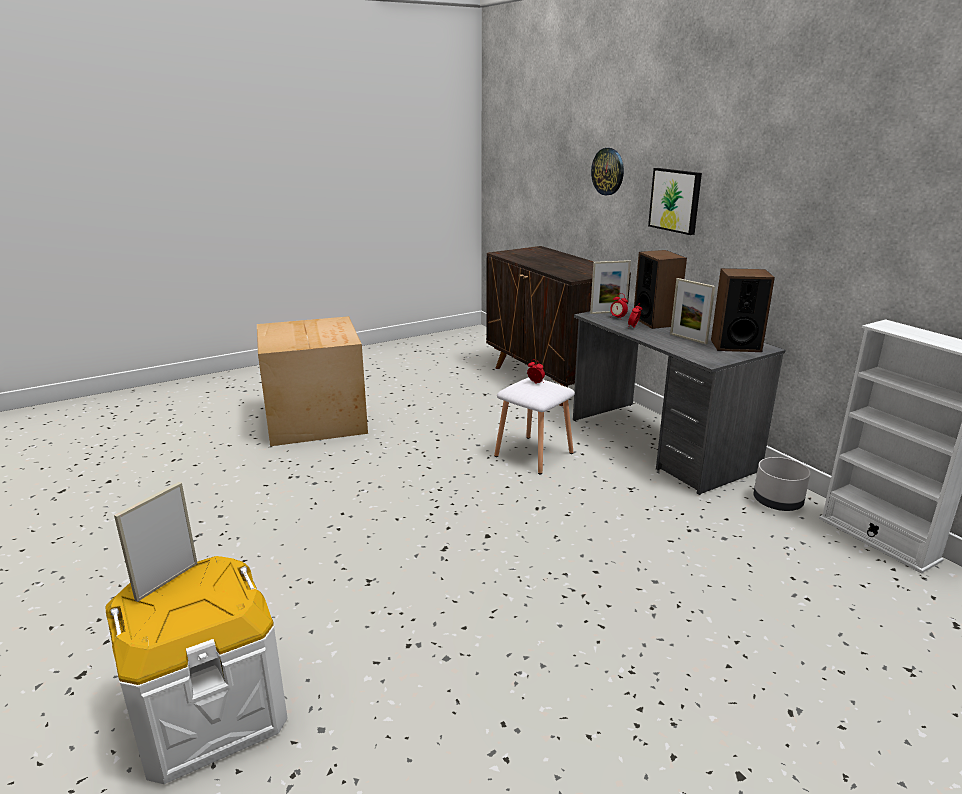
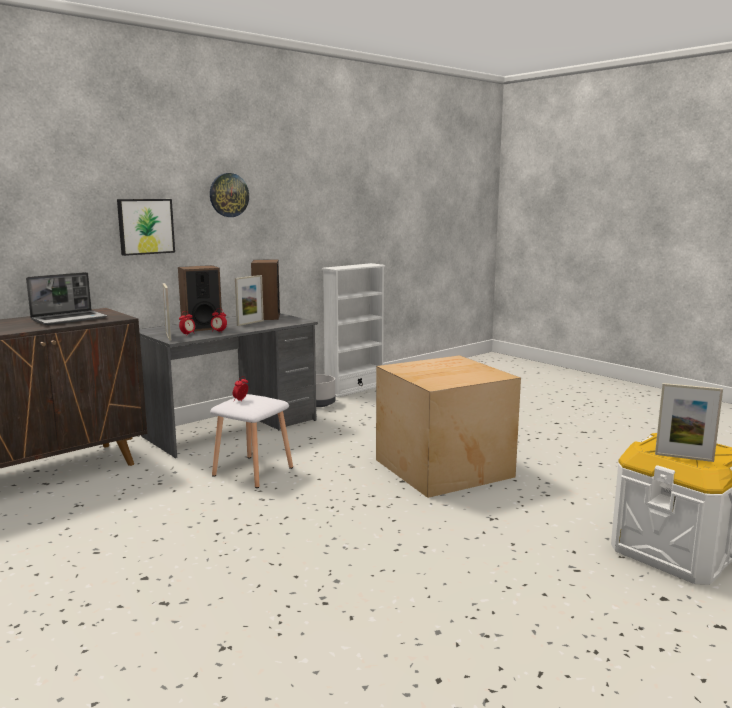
camera: 100 degrees left, 10 degrees down
cardboard box [257,316,368,446] -> cardboard box moved to [376,355,521,498]
wall clock [591,148,624,195] -> wall clock moved to [210,173,249,217]
none -> laptop [26,272,107,325]

